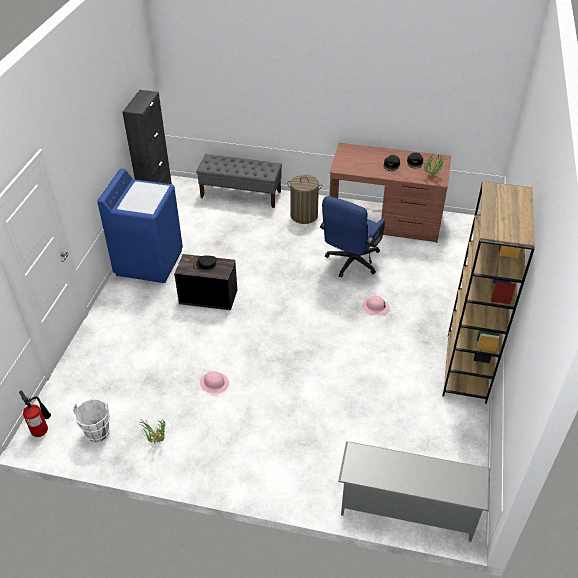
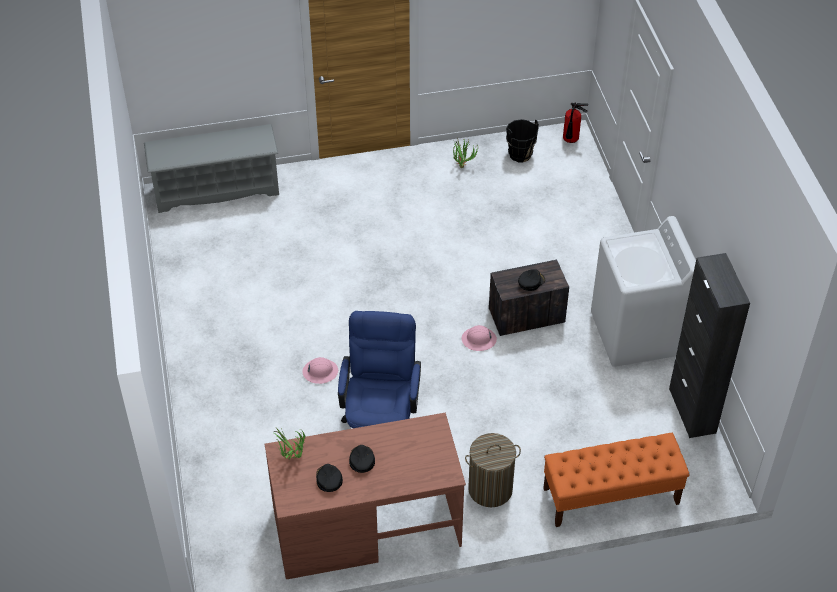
camera: 155 degrees right, 5 degrees up
white bucket [73,399,110,442] -> black bucket [506,119,539,162]
blue washing machine [97,169,183,283] -> white washing machine [591,216,696,367]
grey bench [196,154,282,208] -> orange bench [543,433,690,527]
pink hard hat [200,371,229,394] -> pink hard hat moved to [462,325,497,351]
brown bookcase [443,181,535,404] -> none

